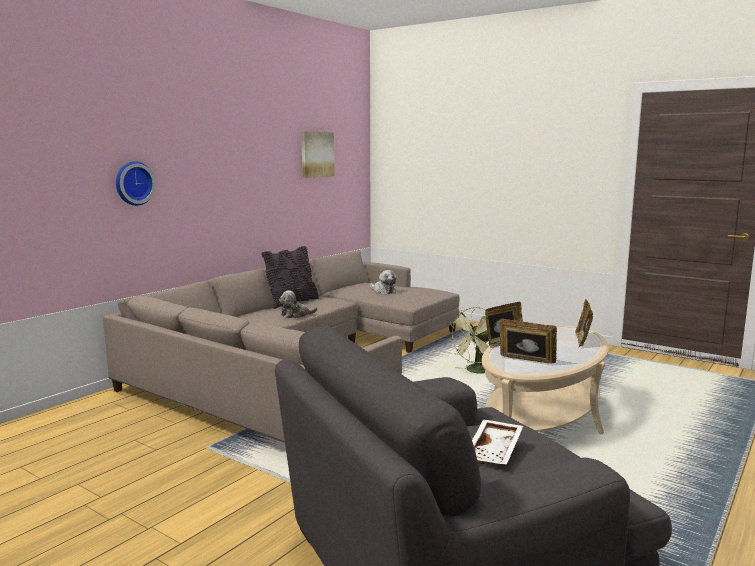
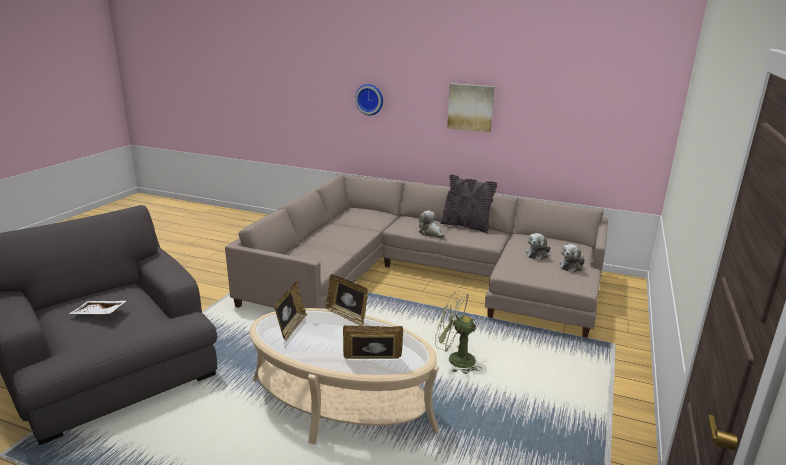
camera: 75 degrees right, 10 degrees up
picture [301,131,334,178] -> picture moved to [447,83,495,132]
none -> plush toy [560,244,585,273]

